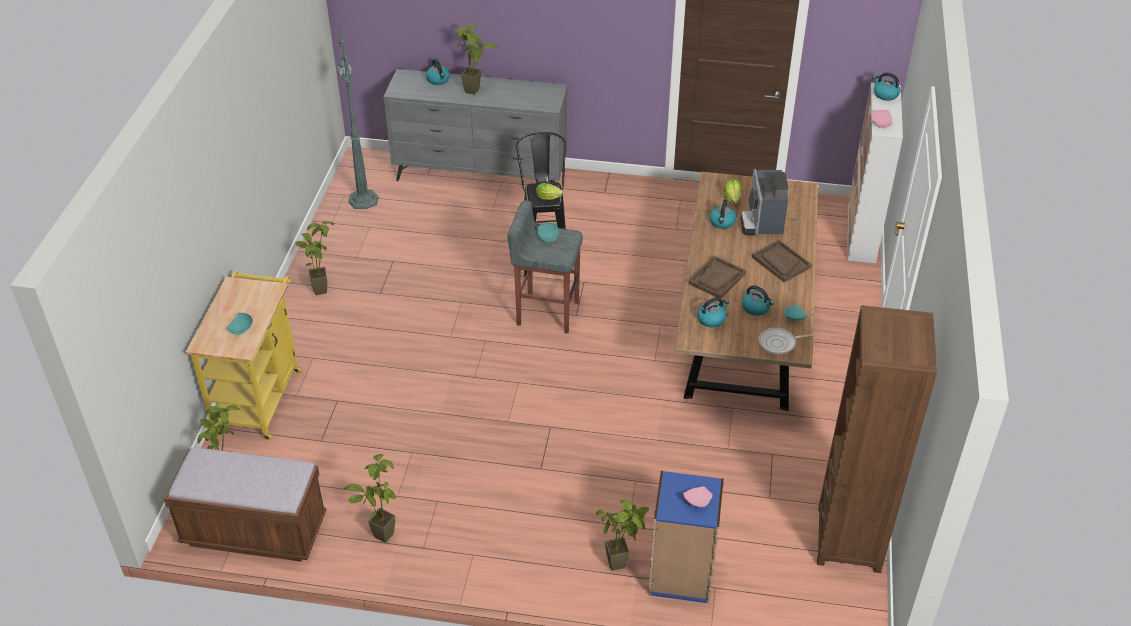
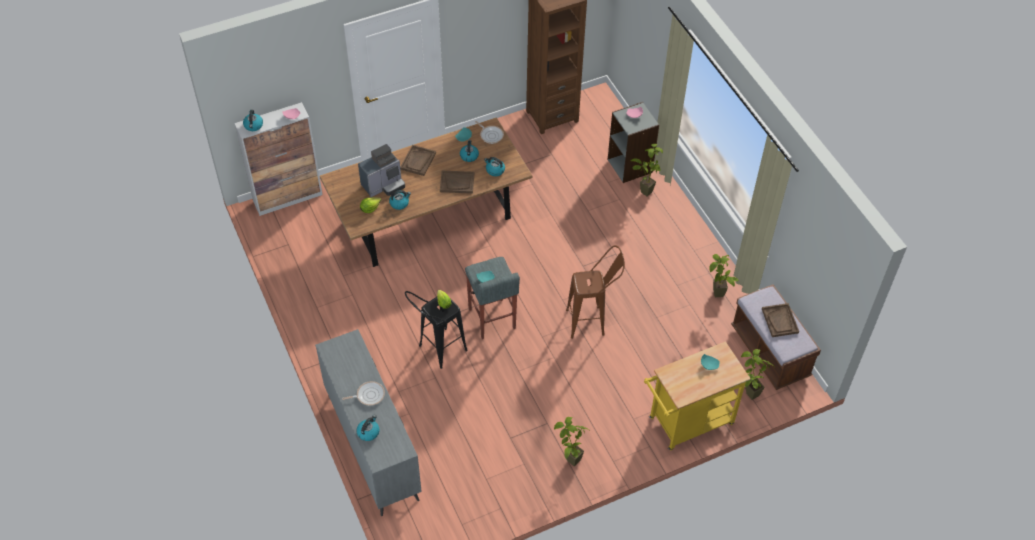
camera: 125 degrees left, 10 degrees up
green floor lamp [337,26,379,209] -> none
potted plant [455,24,498,95] -> frying pan [342,381,385,405]
blue bookcase [648,471,724,604] -> grey bookcase [608,102,659,183]
none -> brown stool [566,245,625,339]
none -> brown tray [762,303,799,337]

